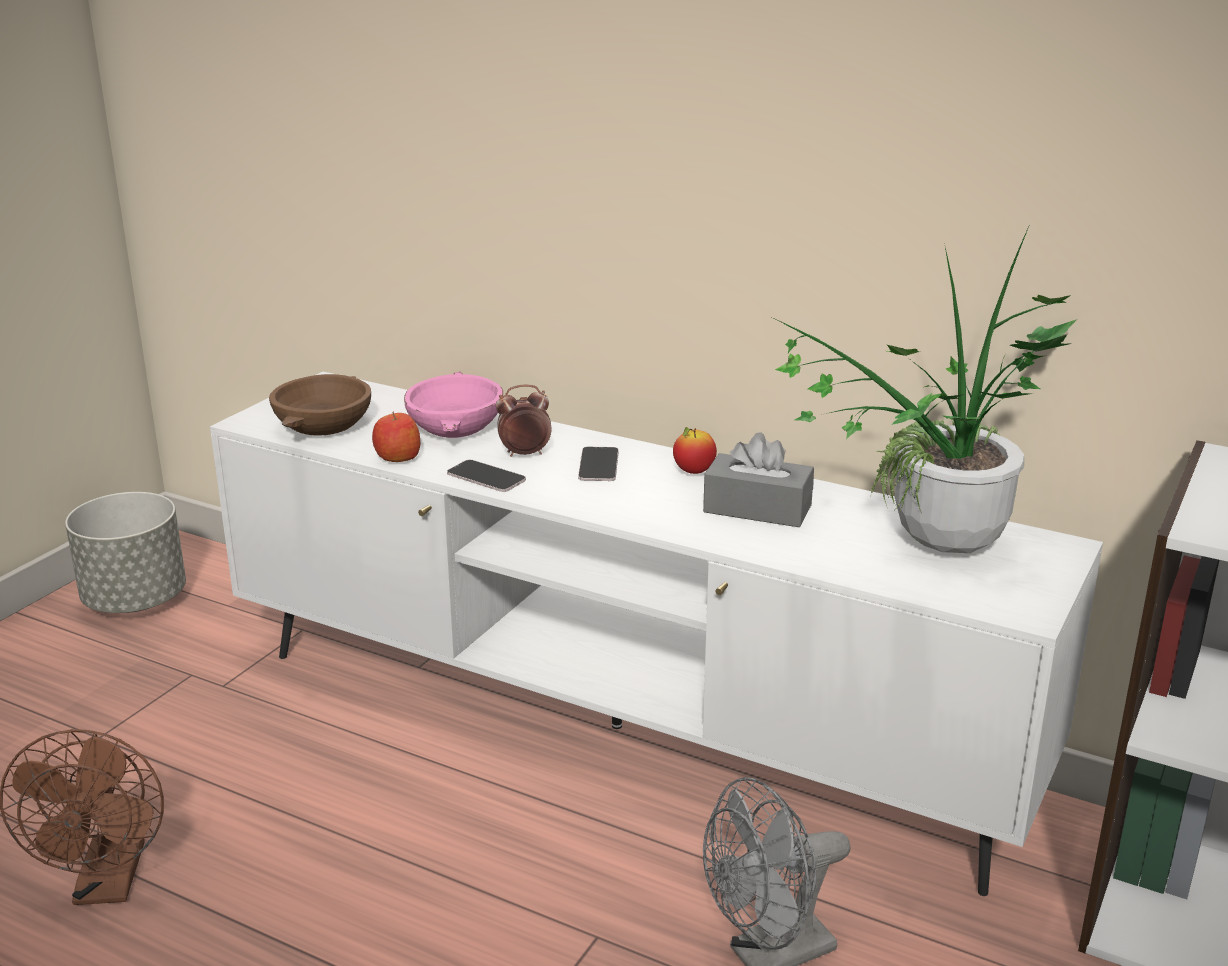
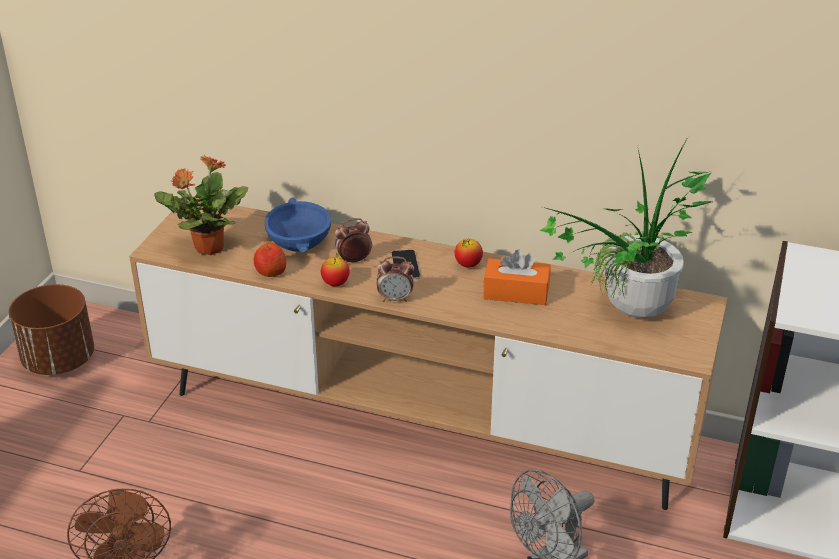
camera: 10 degrees left, 10 degrees up
grey planter [65,492,186,613] -> brown planter [9,284,94,375]
white tv stand [210,372,1103,896] -> brown tv stand [129,198,728,510]
brown bowl [269,374,371,436] -> potted plant [154,156,248,255]
pink bowl [404,372,503,438] -> blue bowl [264,198,331,253]
phone [447,460,526,492] -> apple [321,252,350,286]
grey tissue box [703,432,814,527] -> orange tissue box [483,249,551,305]
none -> alarm clock [376,256,414,302]

